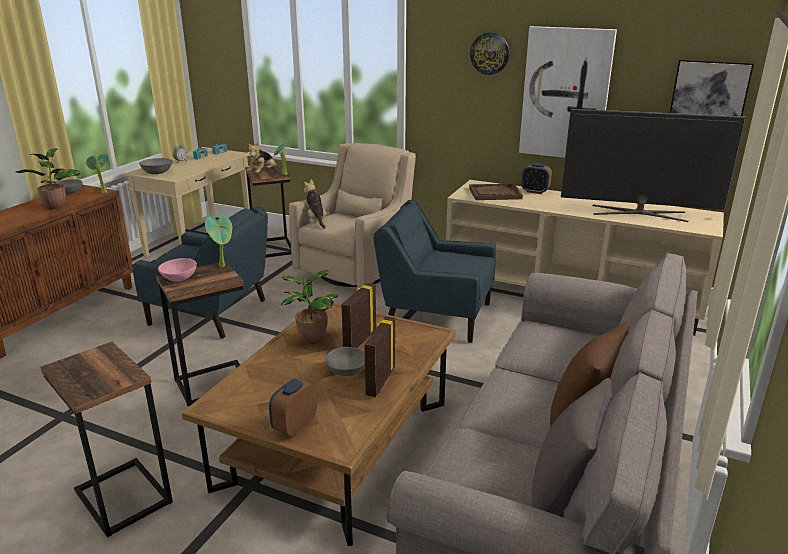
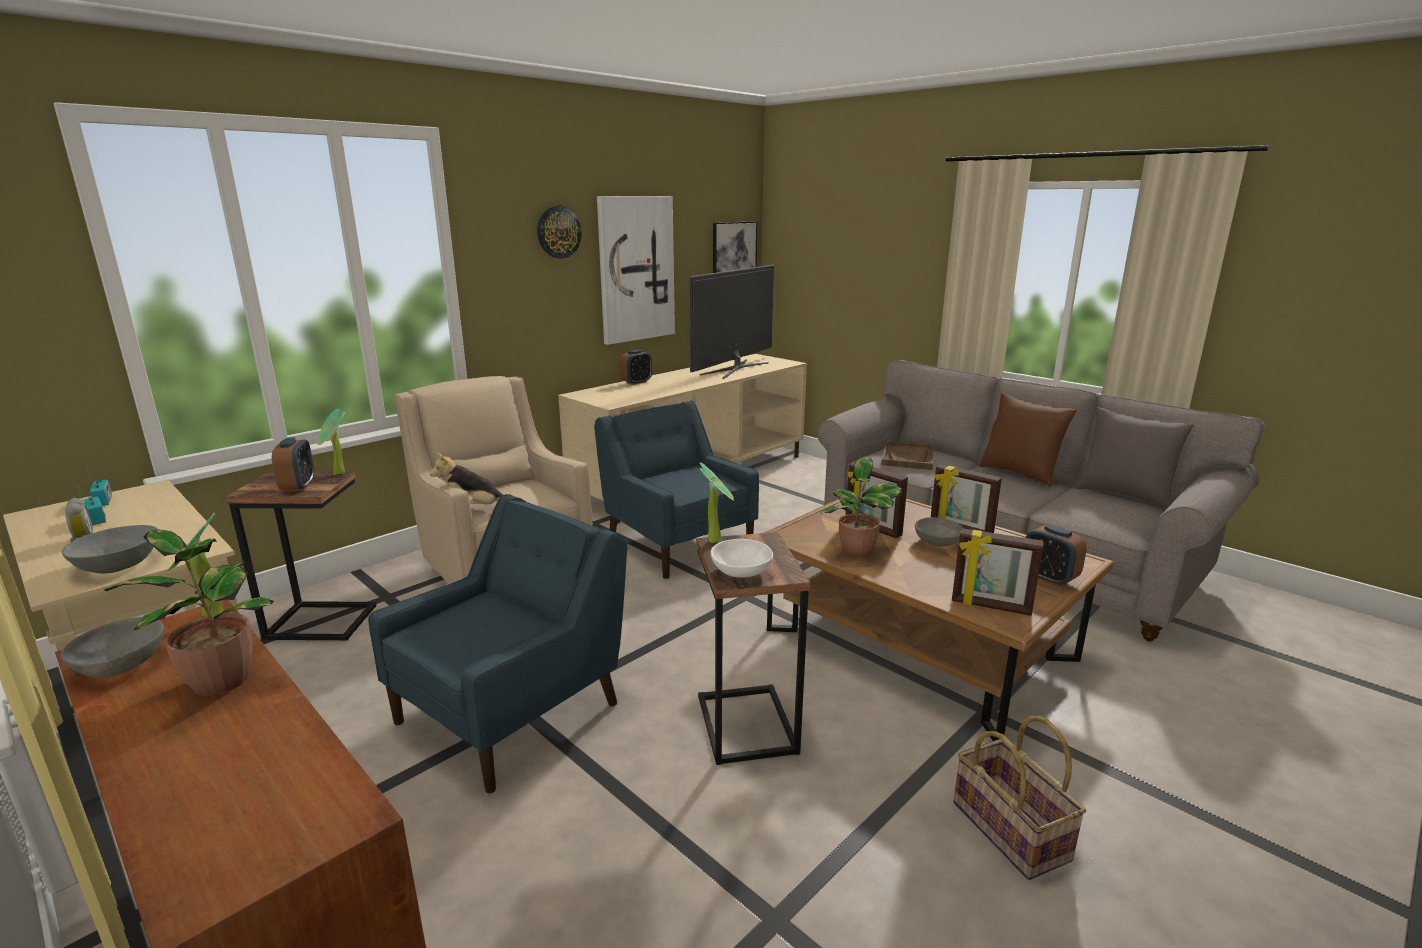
camera: 70 degrees left, 5 degrees down
side table [40,342,173,538] -> basket [953,716,1086,880]
pink bowl [158,258,197,282] -> white bowl [711,539,773,578]
plush toy [247,142,277,173] -> alarm clock [272,437,314,492]
blue armchair [373,200,496,343] -> blue armchair turned 105 degrees clockwise [594,401,759,579]
brown tray [469,184,523,200] -> brown tray moved to [881,441,934,470]
none -> picture frame [952,528,1043,616]

